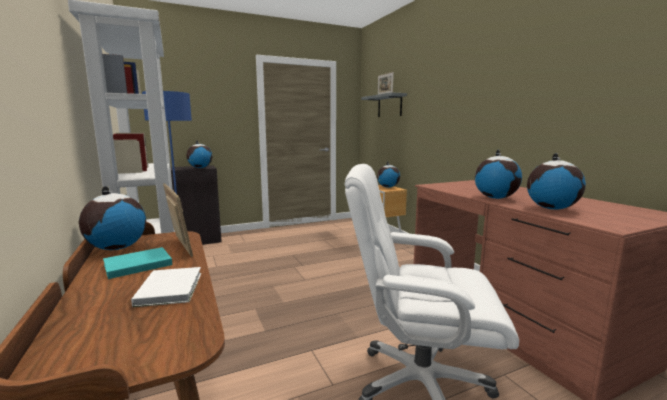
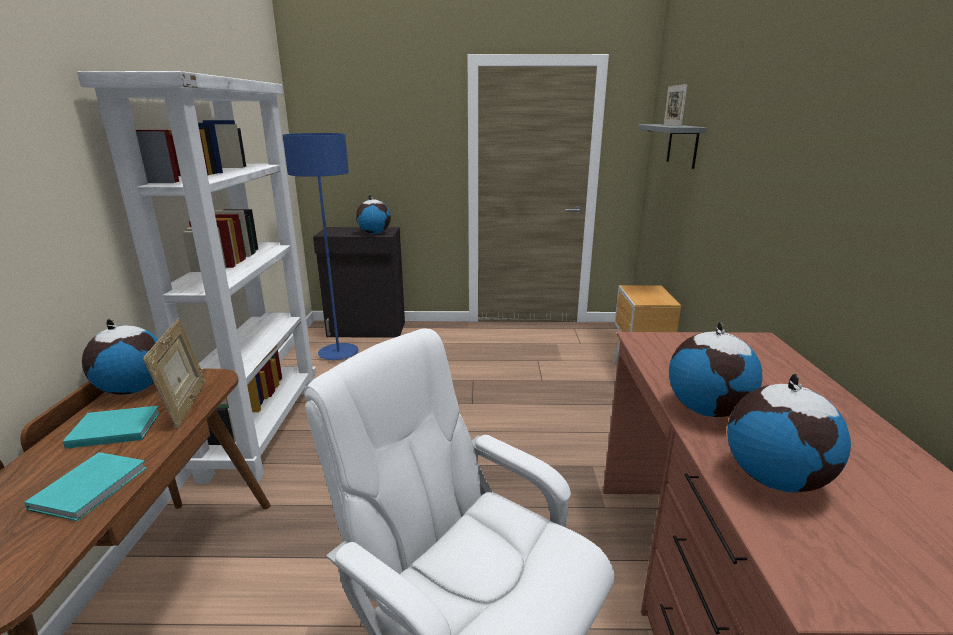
camera: 25 degrees right, 10 degrees up
white book [131,267,201,307] -> turquoise book [24,452,147,521]
globe [377,162,400,188] -> none

